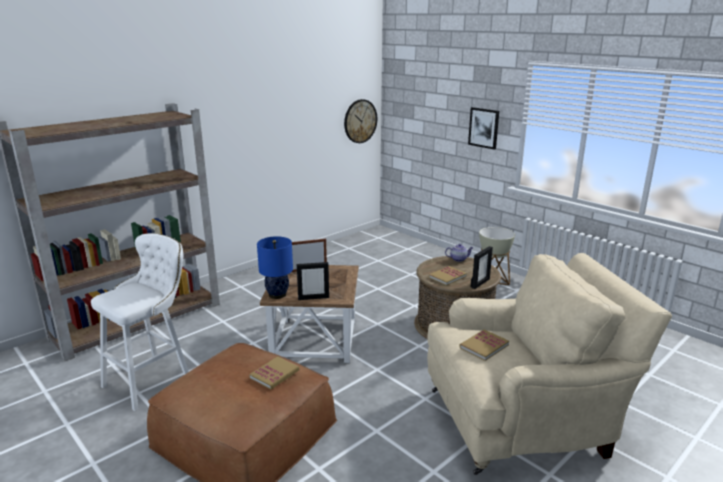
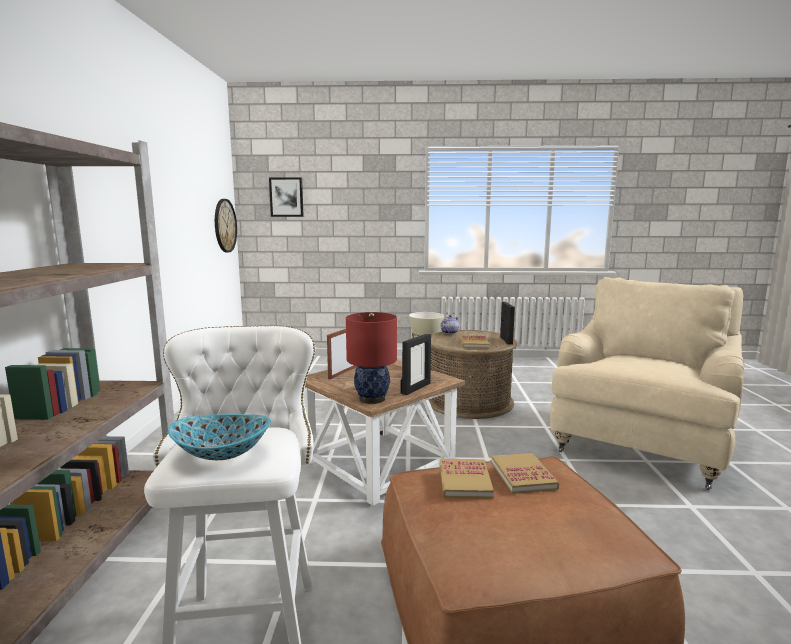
camera: 45 degrees left, 10 degrees down
blue table lamp [257,236,293,299] -> red table lamp [346,312,397,404]
book [459,330,509,361] -> book moved to [440,459,494,499]
picture [468,107,499,150] -> picture moved to [269,177,304,217]
none -> bowl [168,414,271,460]

